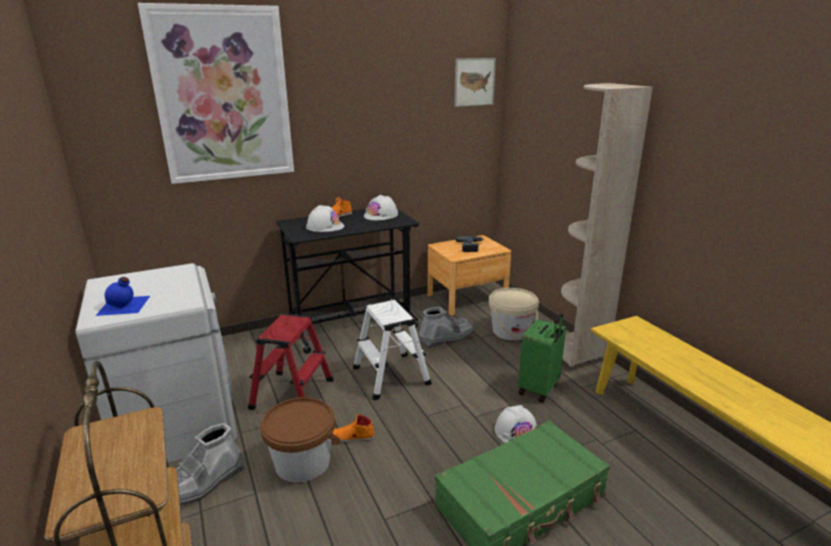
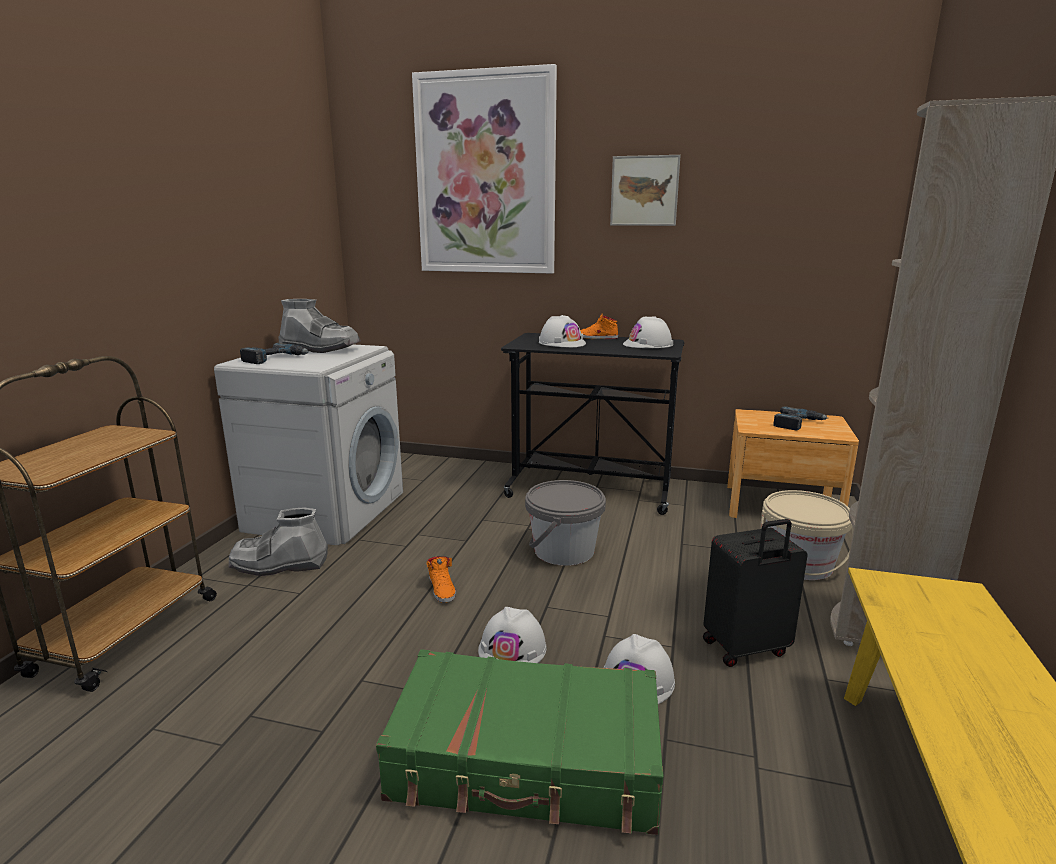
camera: 40 degrees right, 5 degrees down
blue bottle [96,277,150,316] -> power drill [240,343,309,364]
red step ladder [248,313,334,410] -> none
brown bucket [260,397,340,483] -> none
orange shoe [333,413,375,442] -> orange shoe turned 150 degrees counterclockwise [426,556,456,603]
white step ladder [353,299,432,401] -> grey bucket [525,480,606,566]
grey boot [418,307,474,348] -> grey boot moved to [279,299,361,353]
picture [454,58,496,107] -> picture moved to [610,155,681,226]
green suitcase [518,313,566,403] -> black suitcase [703,519,808,667]
none -> white hard hat [478,607,547,663]

